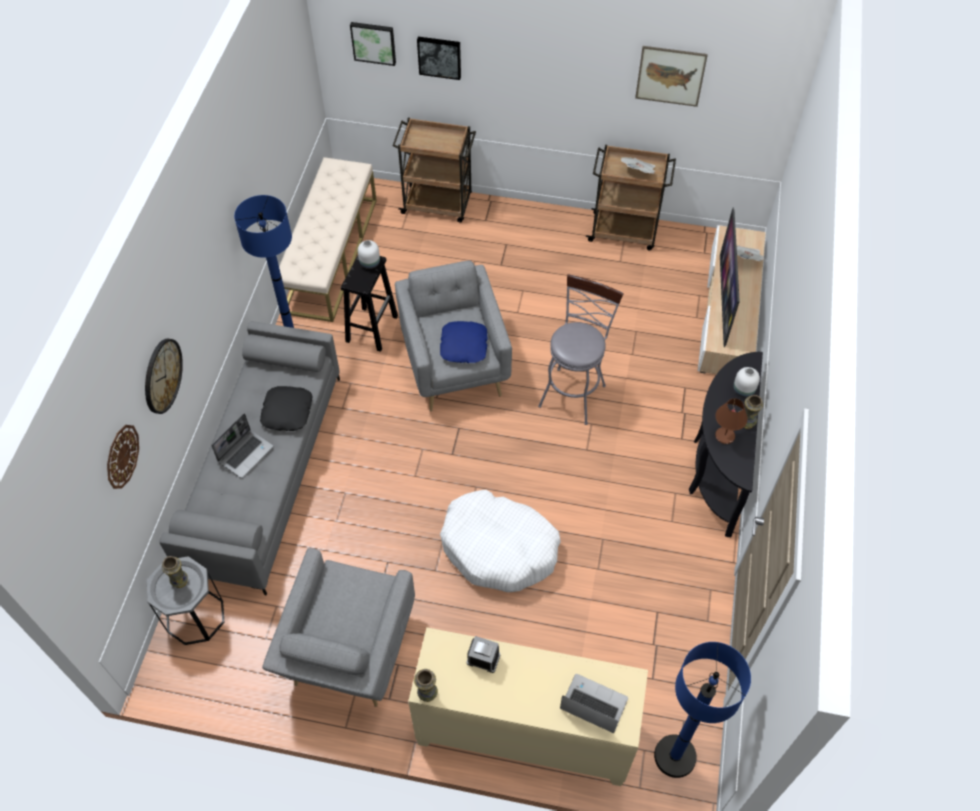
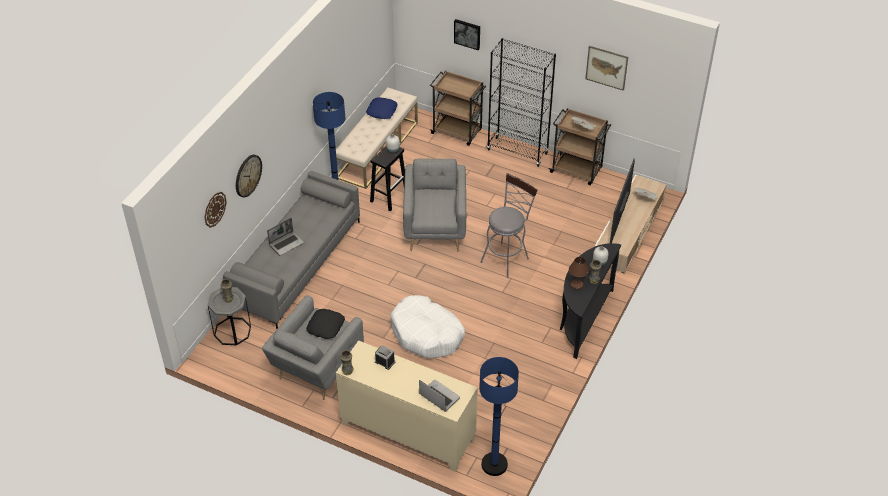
camera: 15 degrees right, 10 degrees down
black pillow [260,386,313,431] -> black pillow moved to [306,309,345,339]
picture [350,22,396,66] -> none
blue pillow [440,321,488,363] -> blue pillow moved to [366,97,398,119]
none -> black bookcase [487,38,556,167]

